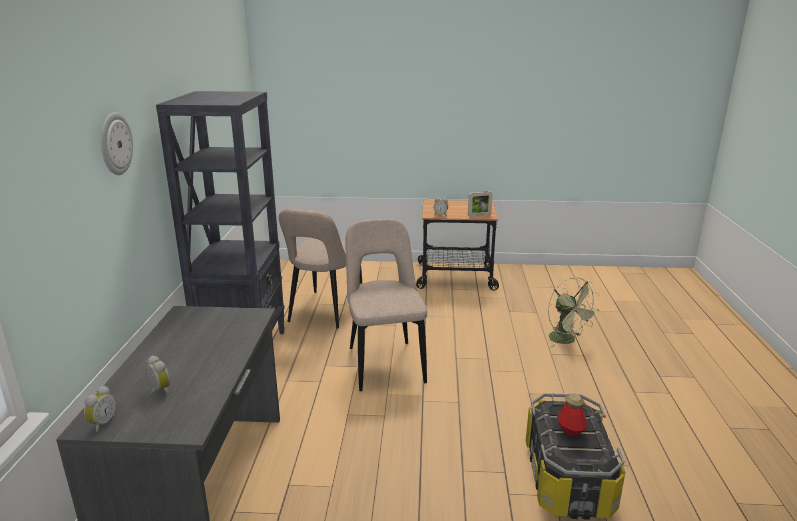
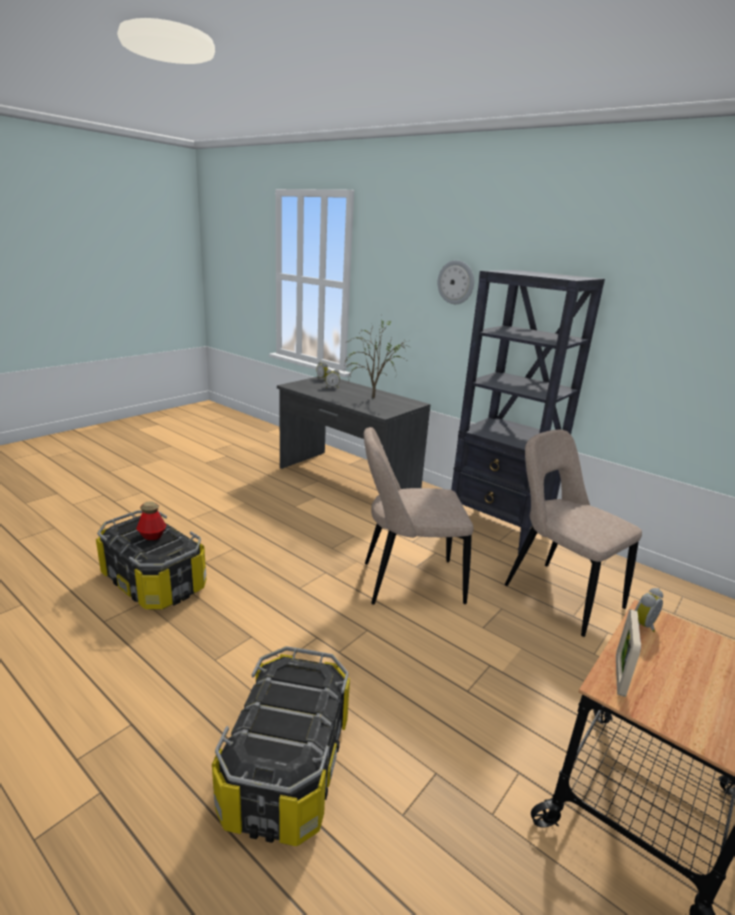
camera: 125 degrees right, 0 degrees up
beige chair [345,219,427,391] -> beige chair turned 150 degrees clockwise [364,427,473,604]
green fan [548,277,600,348] -> storage box [212,646,350,846]
none -> potted plant [344,319,408,398]

